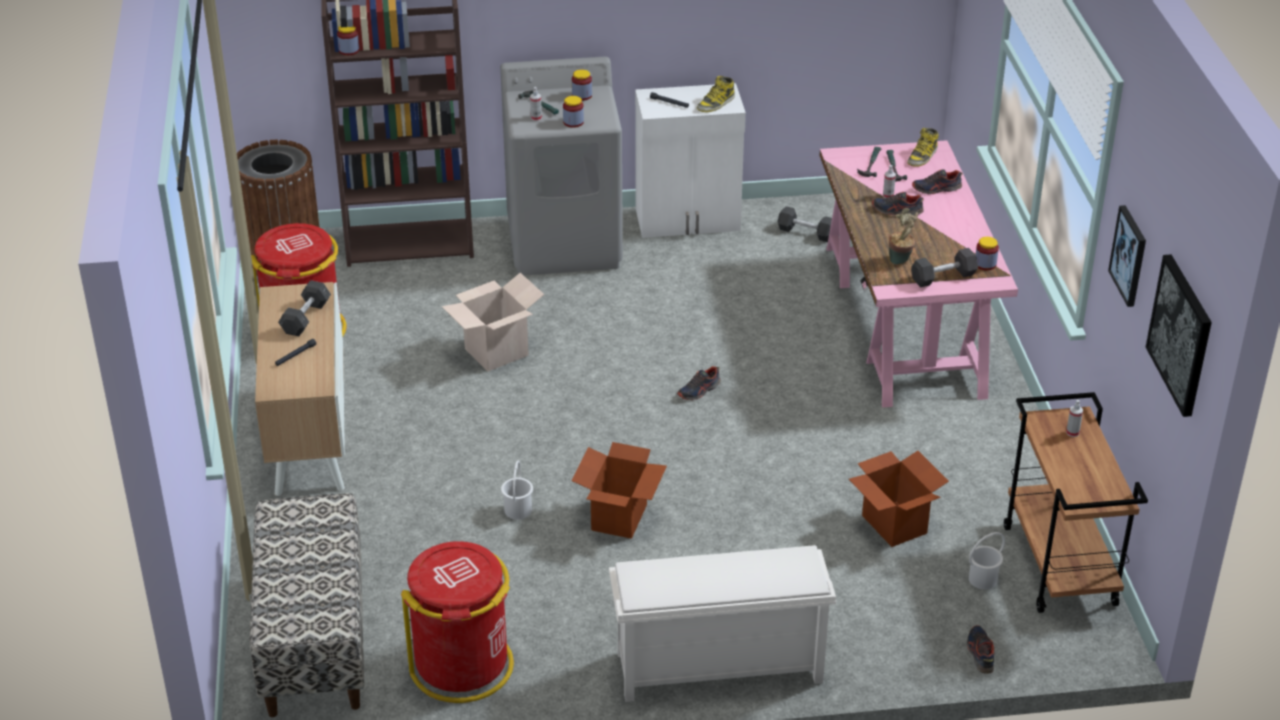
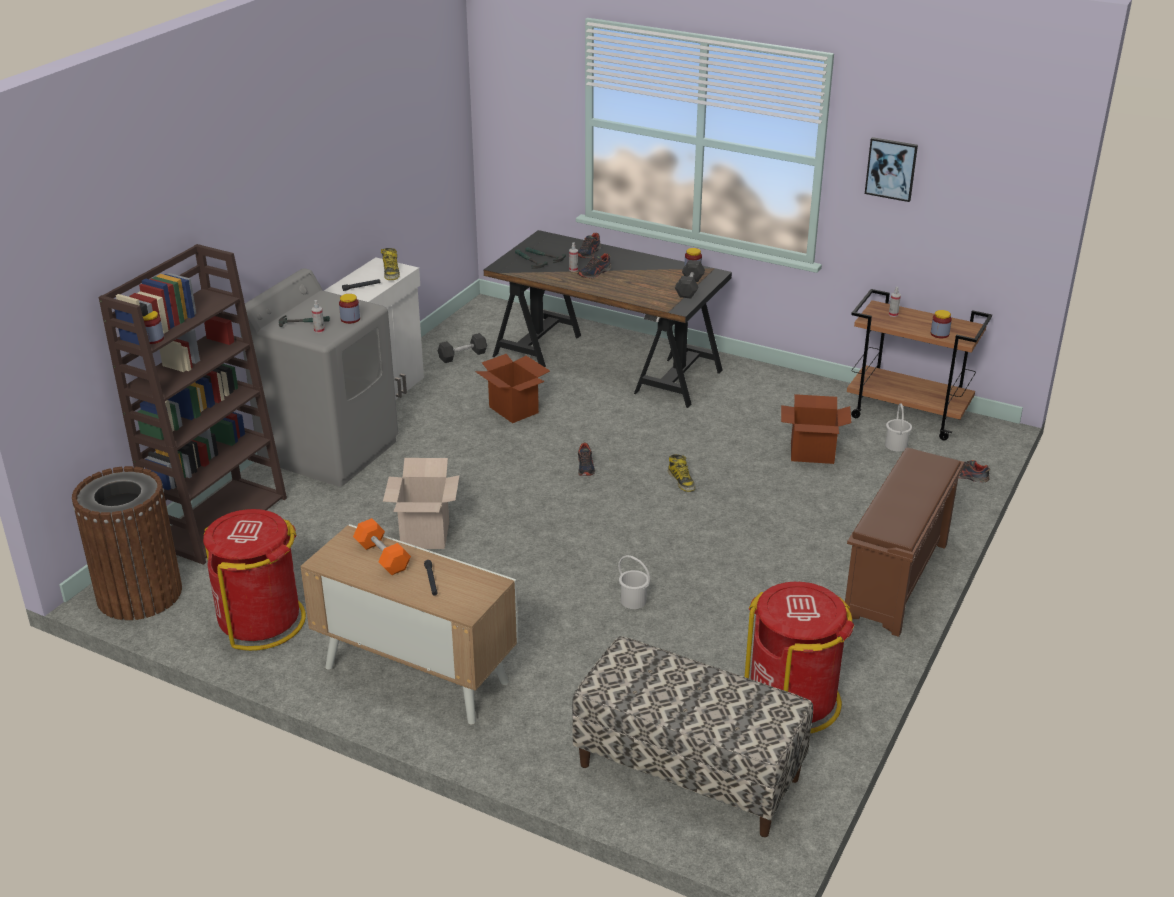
camera: 55 degrees left, 5 degrees down
grey dumbbell [278,280,331,336] -> orange dumbbell [353,518,411,575]
cardboard box [571,442,667,539] -> cardboard box moved to [475,354,550,423]
jar [572,69,592,101] -> jar moved to [931,310,952,338]
white shoe rack [609,545,836,702] -> brown shoe rack [845,448,964,637]
pink desk [819,140,1018,408] -> black desk [484,230,732,408]
potted plant [889,208,918,265] -> none
boot [907,128,939,167] -> boot moved to [668,454,695,492]
picture [1146,255,1212,417] -> none

